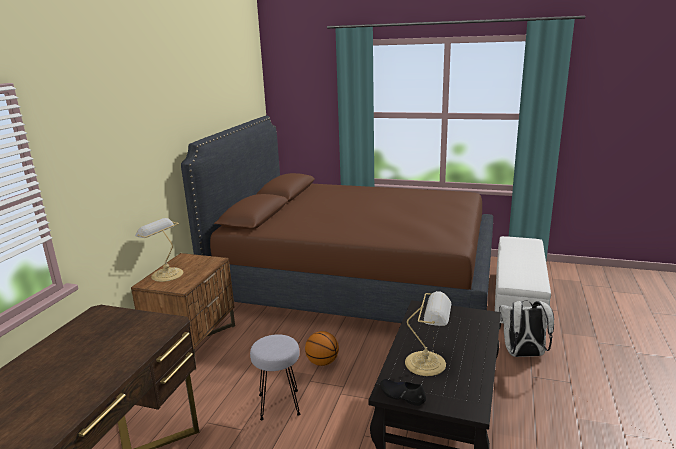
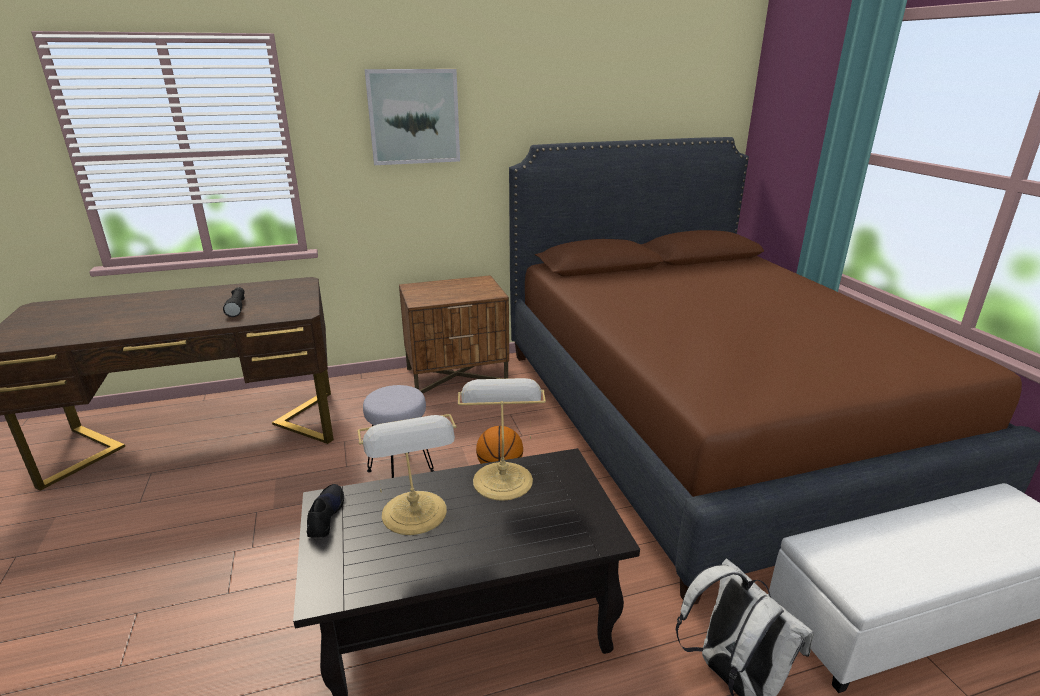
camera: 55 degrees right, 5 degrees up
table lamp [135,218,183,282] -> table lamp moved to [458,378,546,501]
none -> black flashlight [223,287,245,317]
none -> picture [364,69,460,165]

